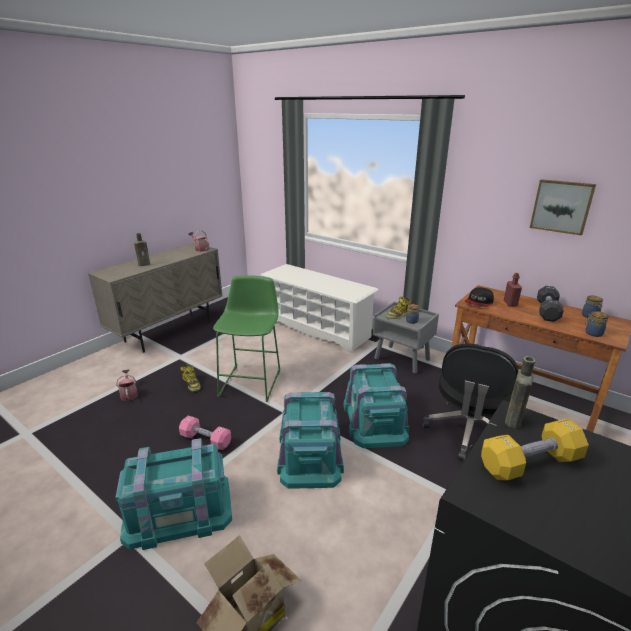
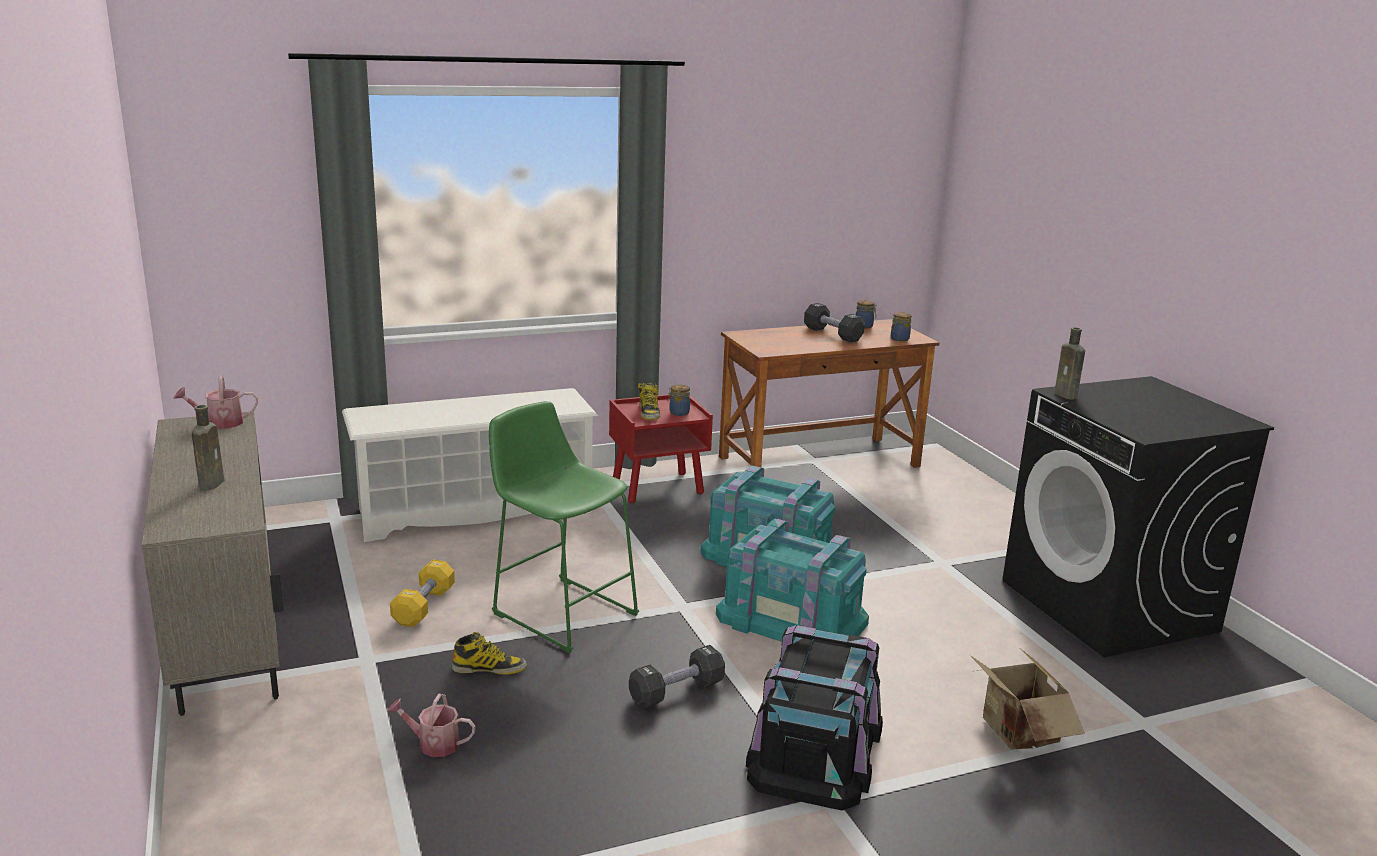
camera: 60 degrees left, 5 degrees down
turquoise storage box [115,438,232,550] -> black storage box [746,625,883,810]
pink dumbbell [179,416,231,450] -> black dumbbell [629,645,725,708]
grey nightstand [373,301,439,374] -> red nightstand [609,394,713,503]
black office chair [422,343,518,461] -> none
cap [464,287,494,307] -> none
yellow dumbbell [481,419,589,480] -> yellow dumbbell moved to [390,559,455,627]
red bottle [504,273,522,307] -> none
picture [530,179,596,236] -> none

